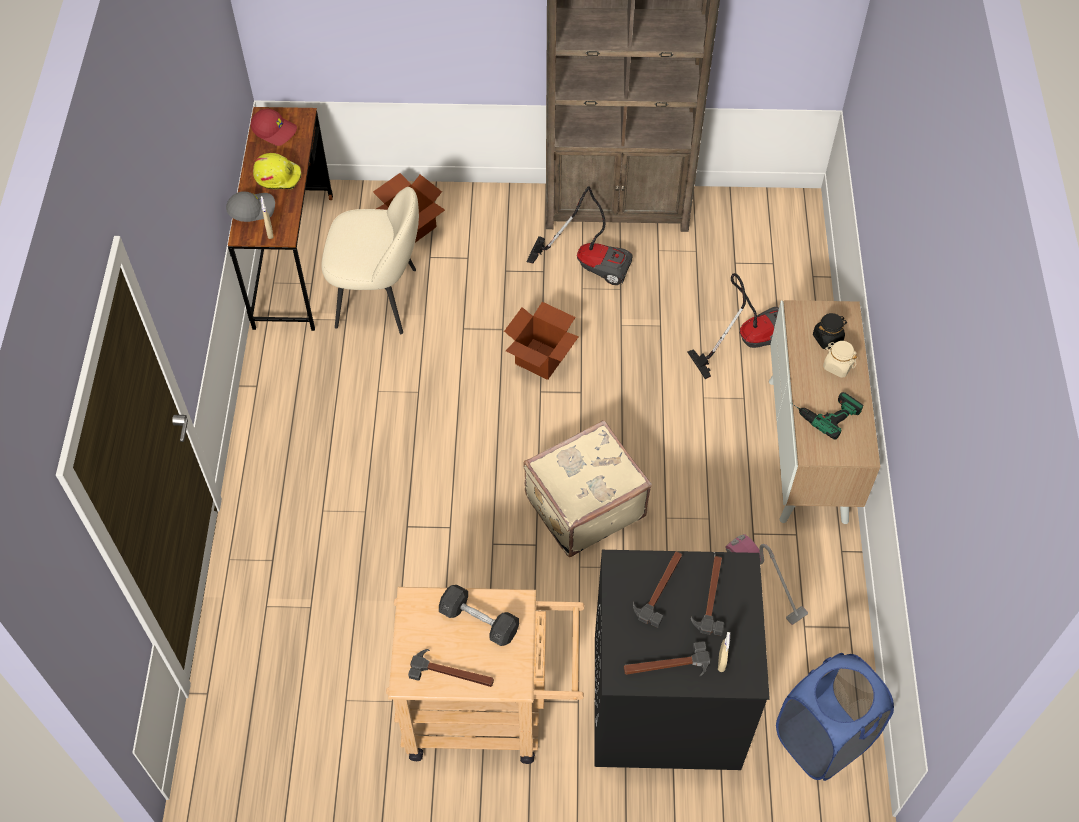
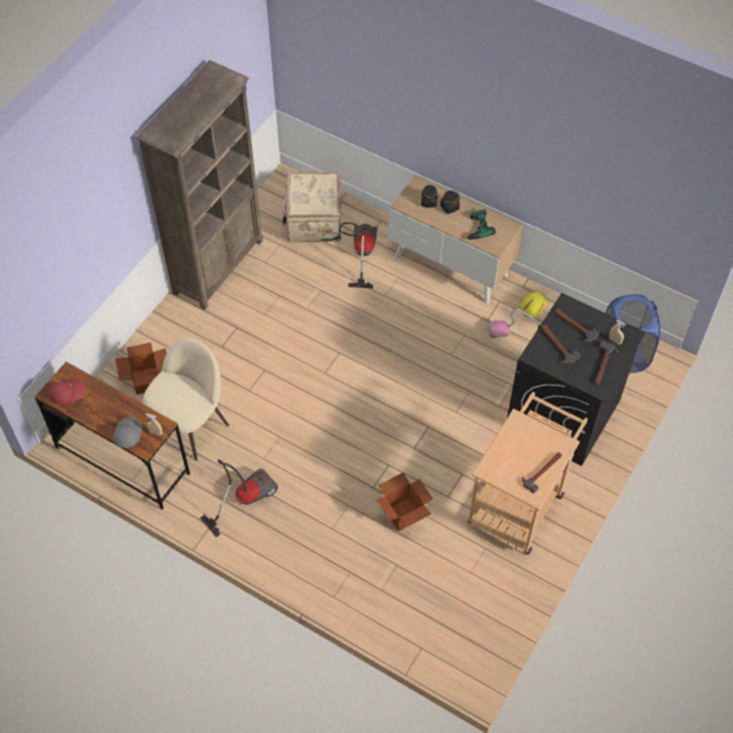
camera: 60 degrees left, 0 degrees up
yellow hard hat [253,153,301,189] -> yellow hard hat moved to [519,291,547,317]
grey dumbbell [439,585,519,646] -> none
cardboard box [504,302,579,380] -> cardboard box moved to [377,473,433,531]
beige suitcase [523,420,652,557] -> beige suitcase moved to [283,172,342,242]
vacuum cleaner [527,186,633,285] -> vacuum cleaner moved to [200,459,278,538]
beige jar [823,341,857,378] -> black jar [440,190,460,214]

